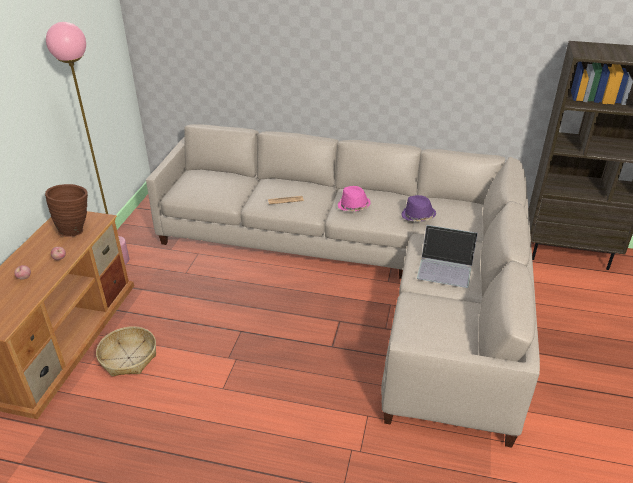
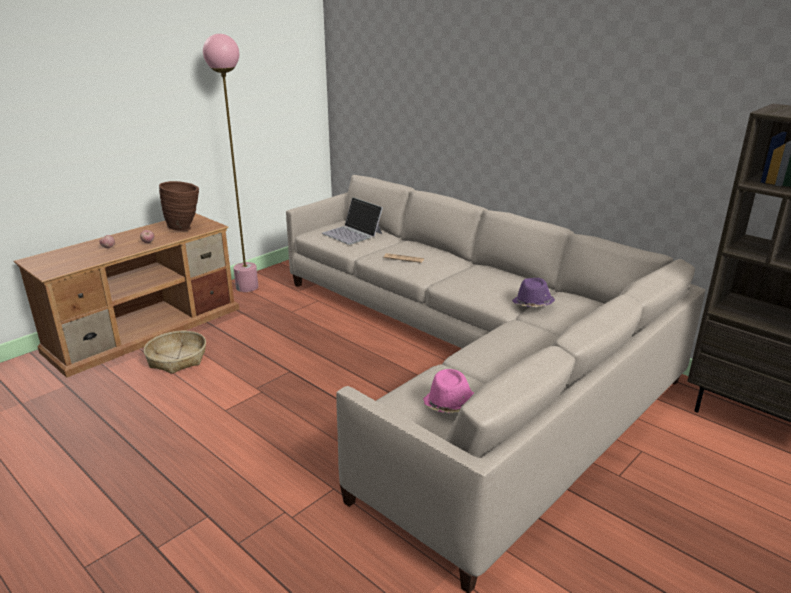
camera: 30 degrees right, 10 degrees down
pink hat [338,186,371,211] -> pink hat moved to [423,369,474,413]
laptop [417,225,478,288] -> laptop moved to [322,197,383,245]

